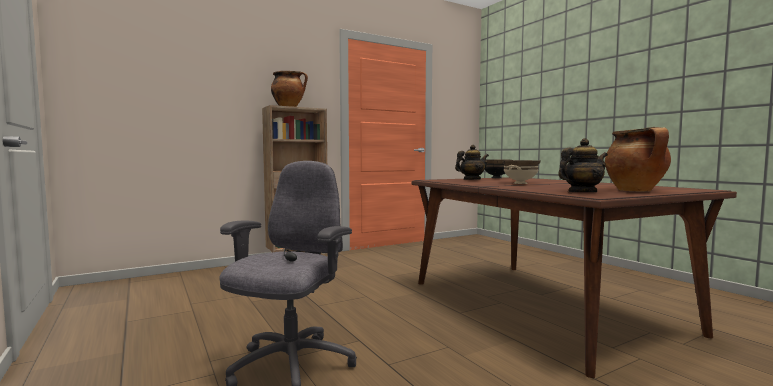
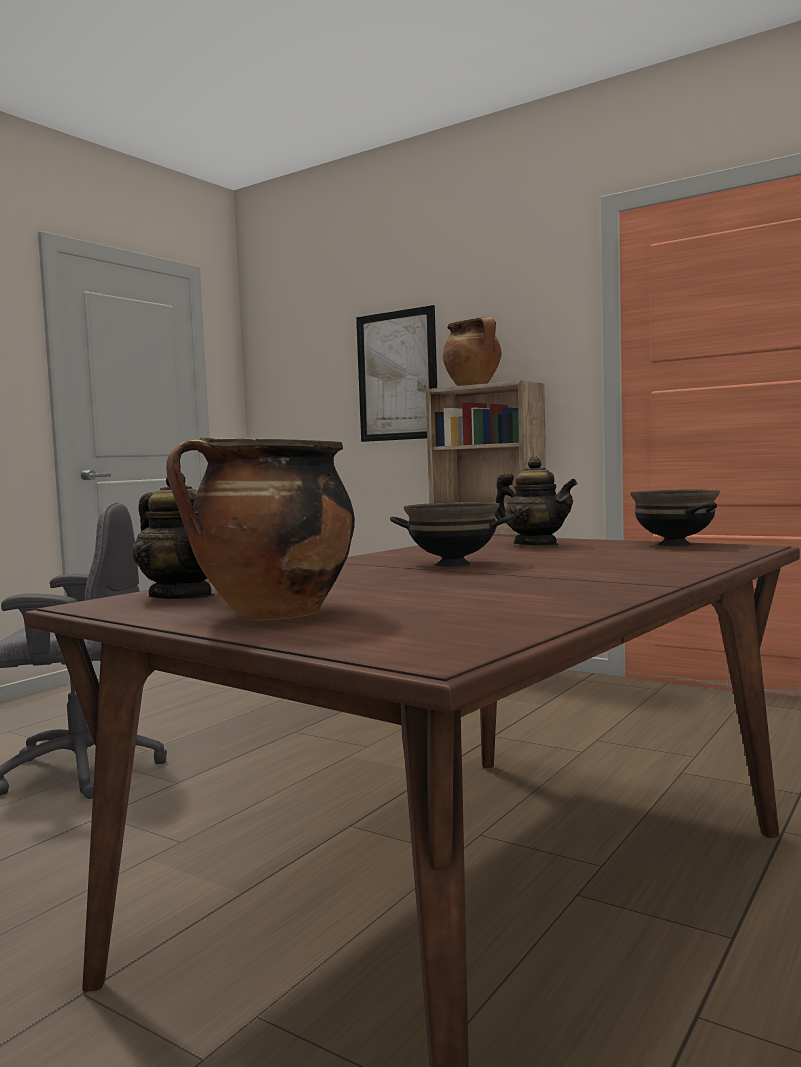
camera: 65 degrees right, 0 degrees up
beige bowl [502,160,541,184] -> black bowl [390,502,515,567]
none -> picture [356,305,437,442]

